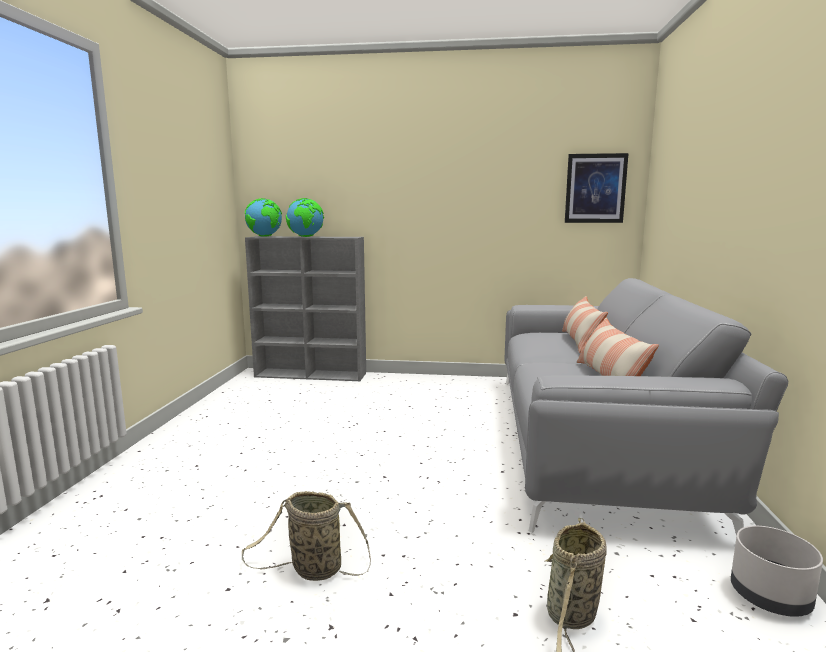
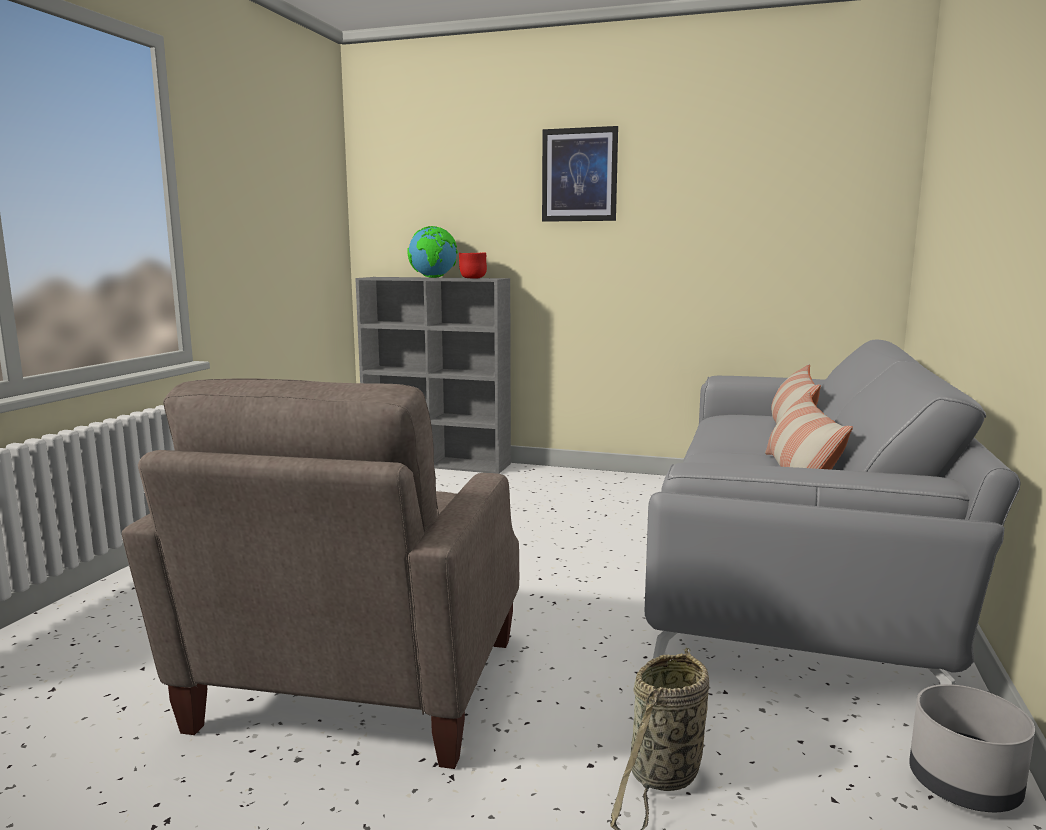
camera: 10 degrees right, 0 degrees up
basket [242,491,371,581] -> beige armchair [122,379,519,769]
globe [245,198,282,237] -> none
picture [565,153,629,223] -> picture moved to [542,126,618,222]
none -> red bowl [459,252,487,278]

